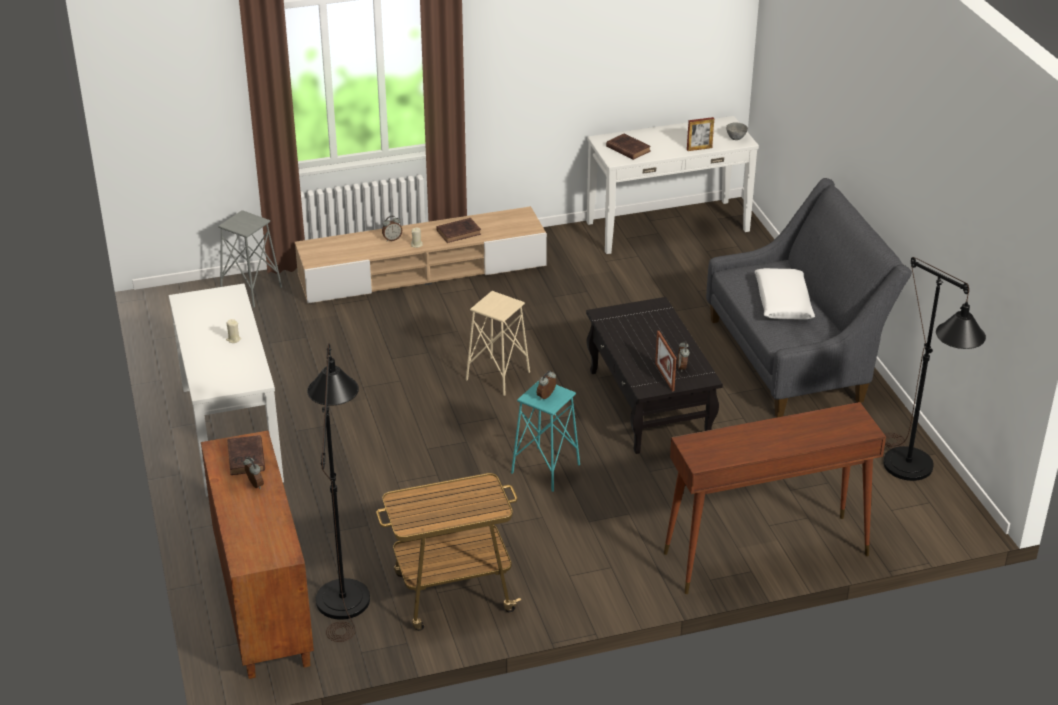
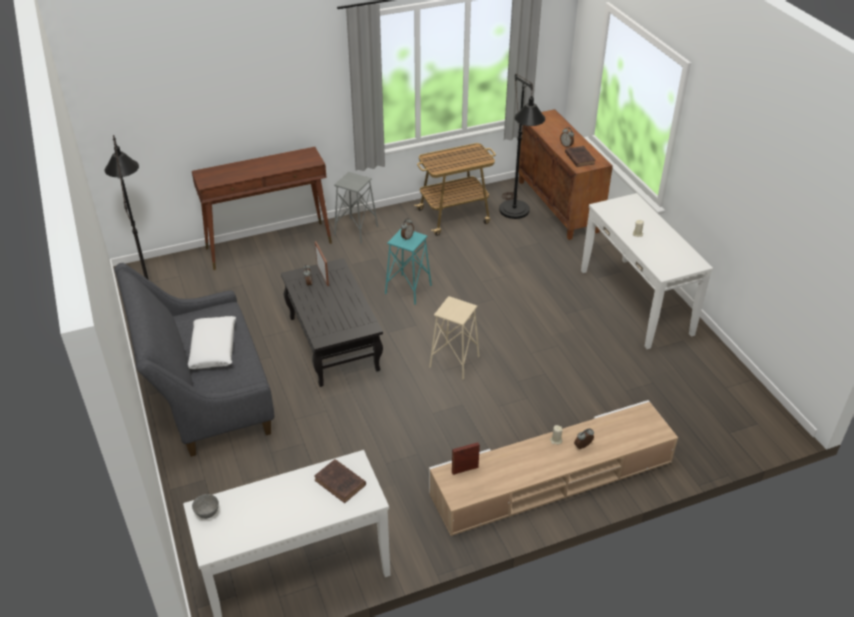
camera: 175 degrees right, 5 degrees up
grey stool [218,210,282,307] -> grey stool moved to [334,172,378,244]
brown book [437,218,481,243] -> none
picture frame [687,117,714,151] -> picture frame moved to [452,442,480,475]

